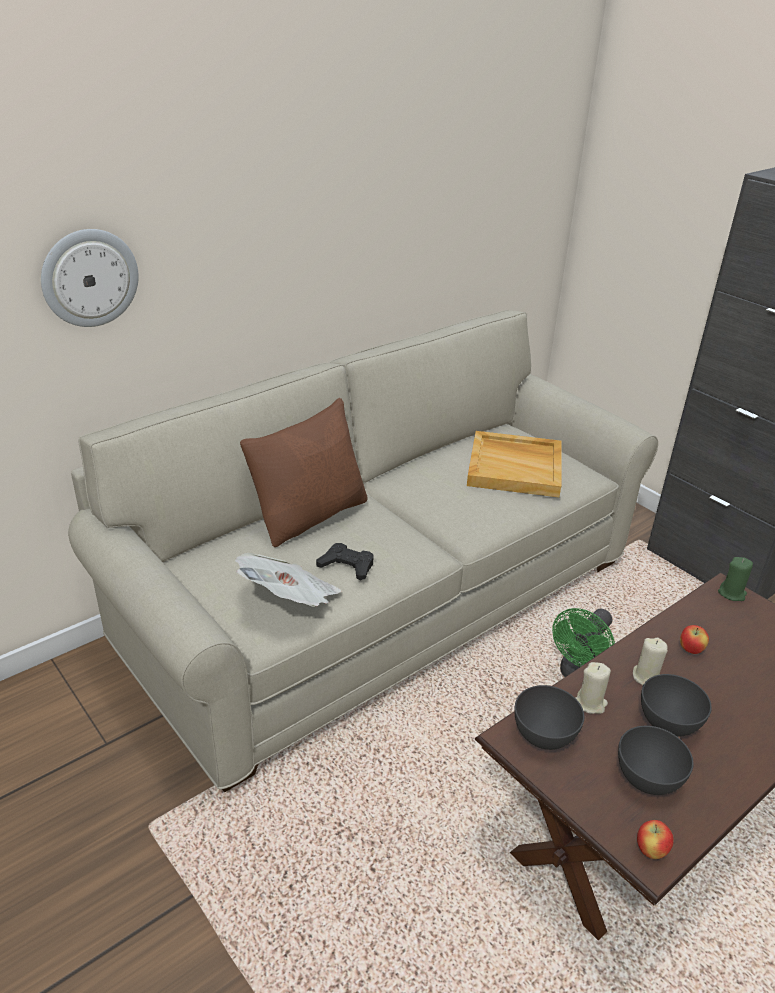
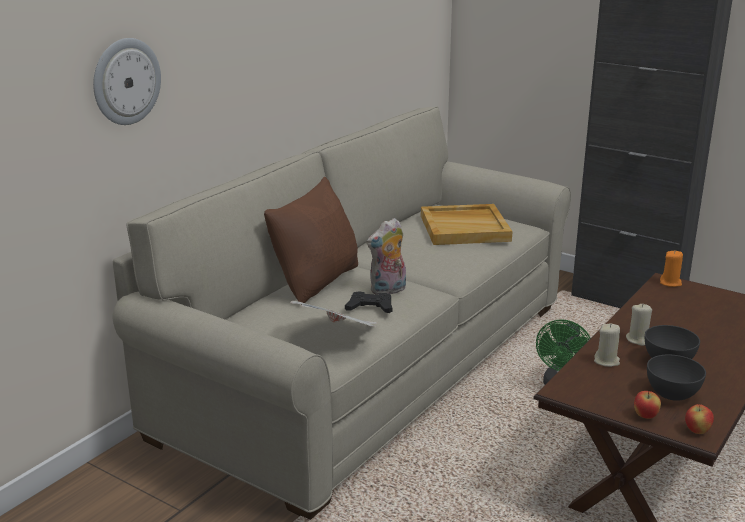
camera: 15 degrees left, 10 degrees down
grey bowl [514,685,584,750] -> none
apple [680,625,709,654] -> apple moved to [634,391,661,419]
green candle [718,557,753,601] -> orange candle [660,250,683,287]
none -> plush toy [366,218,406,295]

